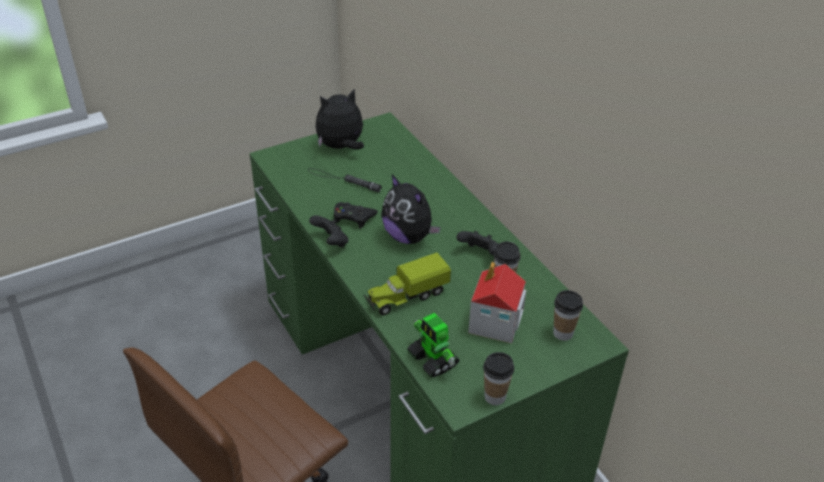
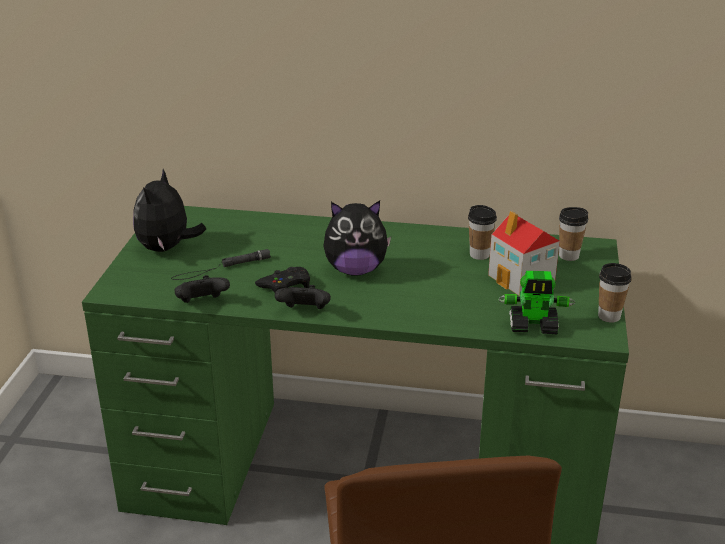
camera: 50 degrees left, 10 degrees down
toy truck [364,253,451,315] -> none
black game controller [456,231,498,255] -> black game controller moved to [174,275,230,303]

